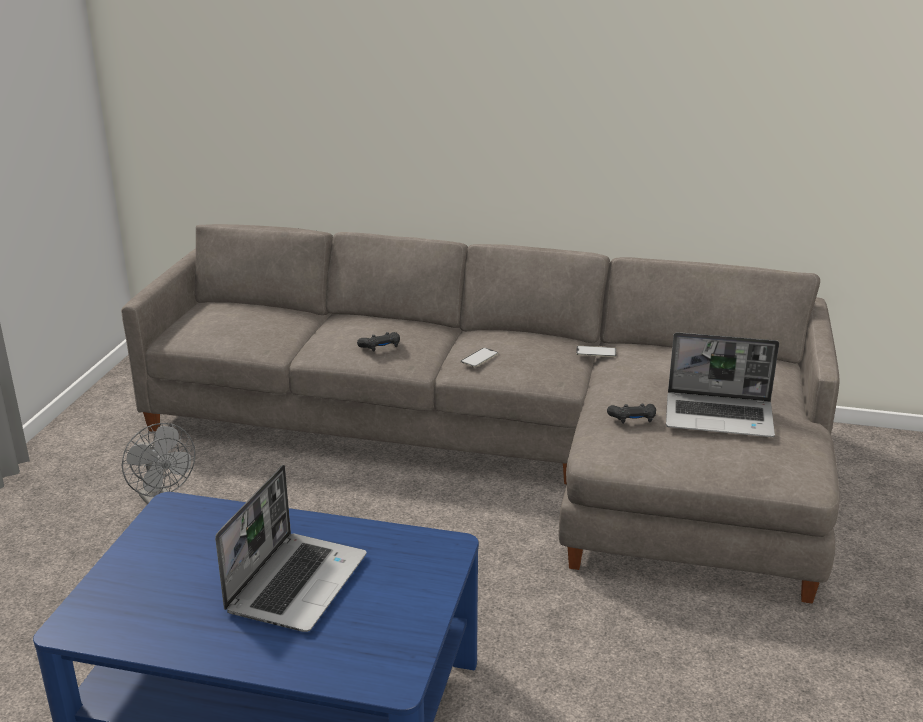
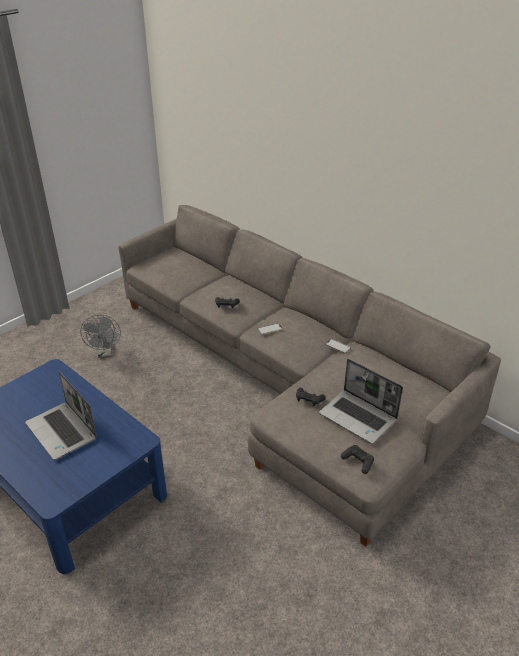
camera: 30 degrees right, 10 degrees up
laptop [215,465,366,632] -> laptop turned 90 degrees clockwise [25,371,97,460]
none -> black game controller [341,445,374,474]

